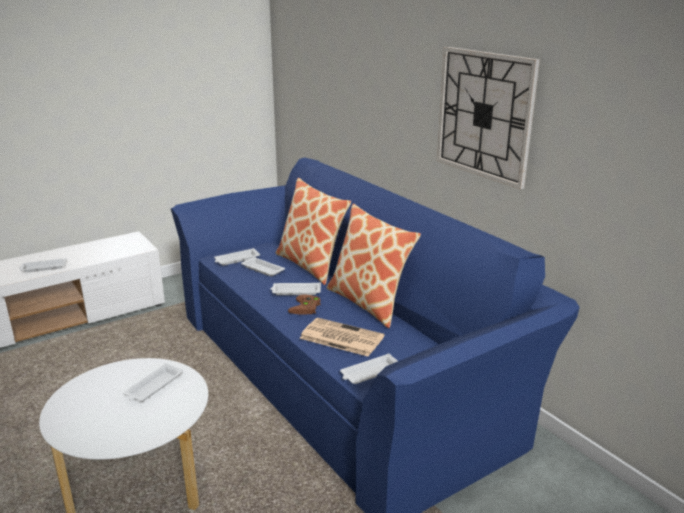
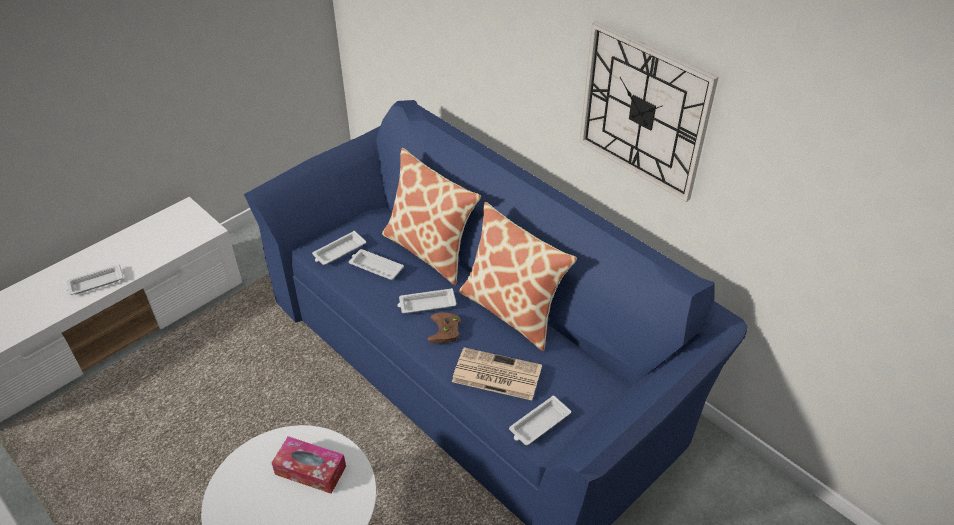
camera: 10 degrees left, 20 degrees up
white tray [123,363,183,402] -> tissue box [272,436,346,494]

